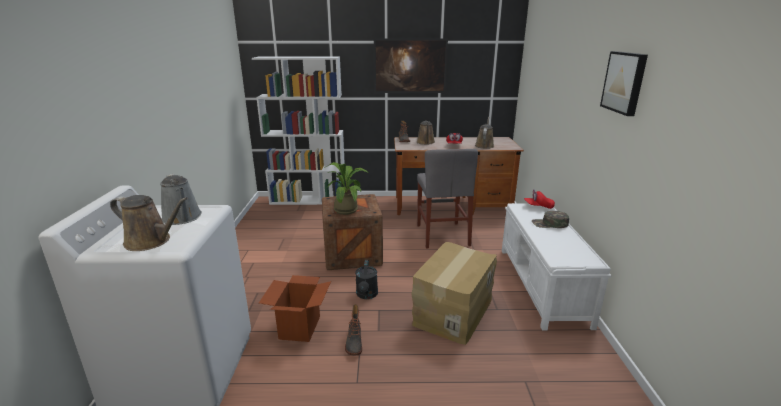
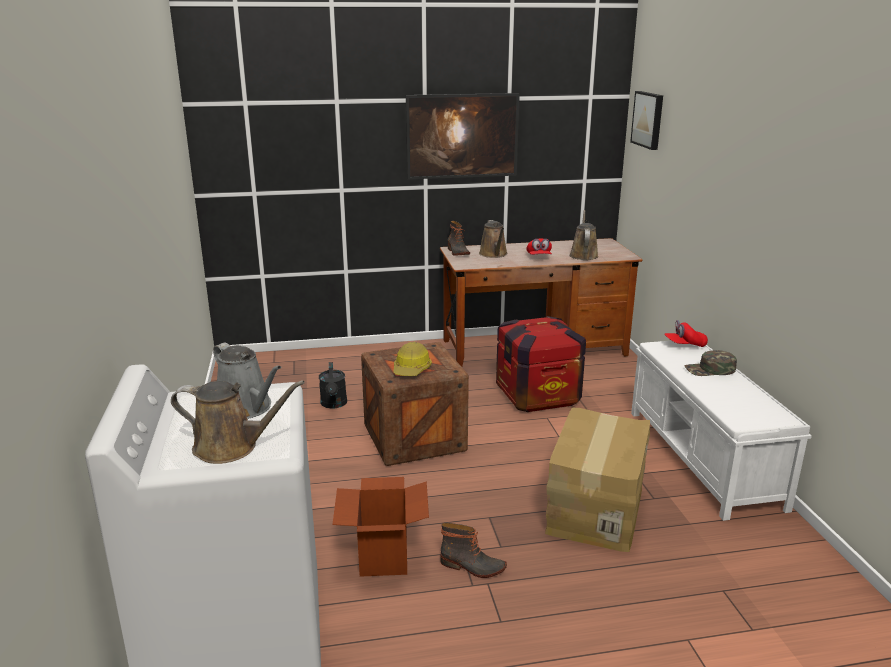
camera: 10 degrees left, 0 degrees up
white bookcase [252,56,345,205] -> none
potted plant [326,162,367,215] -> hard hat [393,342,432,376]
boot [345,304,362,355] -> boot turned 60 degrees counterclockwise [440,523,507,578]
black watering can [355,260,378,299] -> black watering can moved to [319,362,347,409]
grey chair [417,149,478,249] -> crate [496,316,586,412]
picture [600,51,648,116] -> picture moved to [630,91,663,150]

